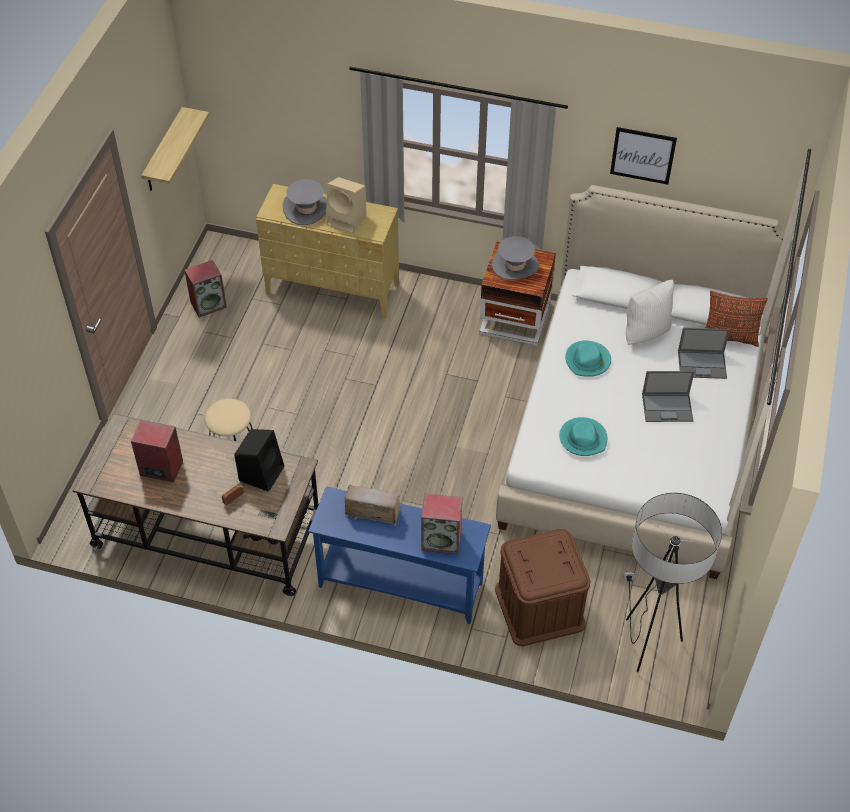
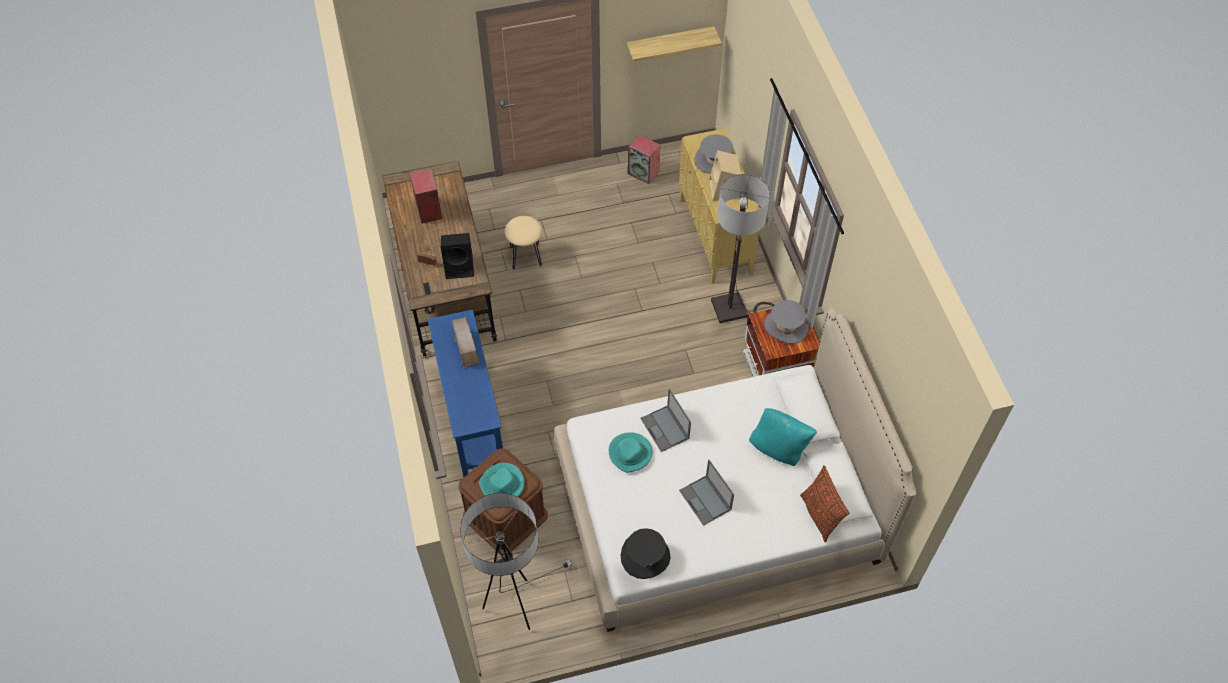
camera: 60 degrees right, 5 degrees up
speaker [421,494,462,554] -> none
turquoise hat [565,341,611,377] -> turquoise hat moved to [479,463,525,497]
picture [610,127,677,185] -> none
white pillow [626,280,674,345] -> turquoise pillow [749,408,817,466]
laptop [678,327,730,379] -> laptop moved to [640,389,691,452]
none -> black hat [620,528,671,579]
none -> floor lamp [711,174,774,323]

